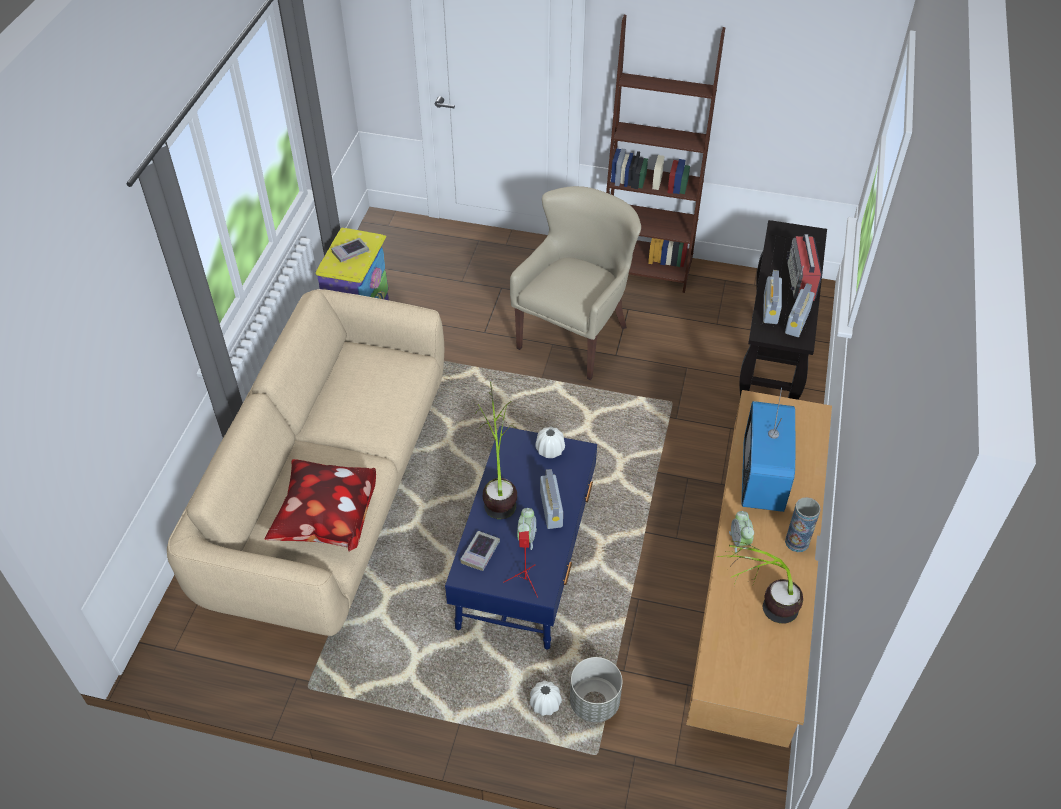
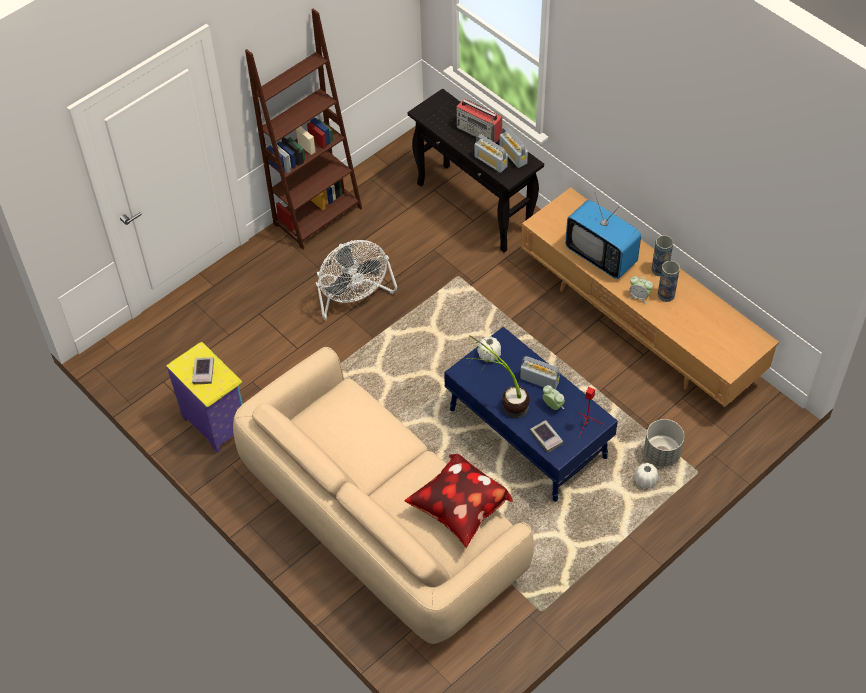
camera: 55 degrees left, 5 degrees up
beige armchair [510,186,641,380] -> white fan [316,240,397,320]
potted plant [717,541,803,624] -> none
none -> vase [658,261,680,302]

